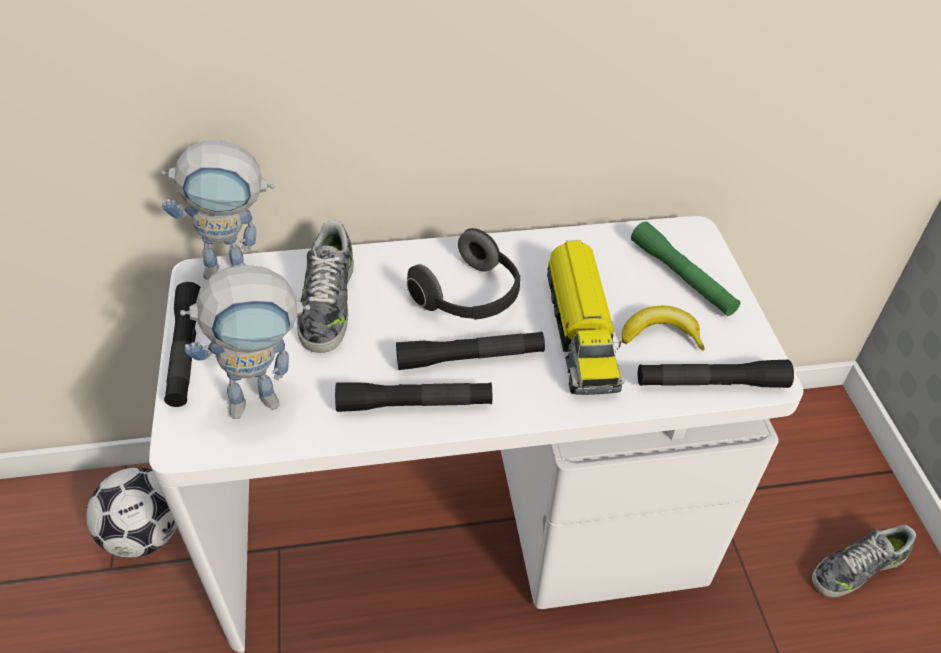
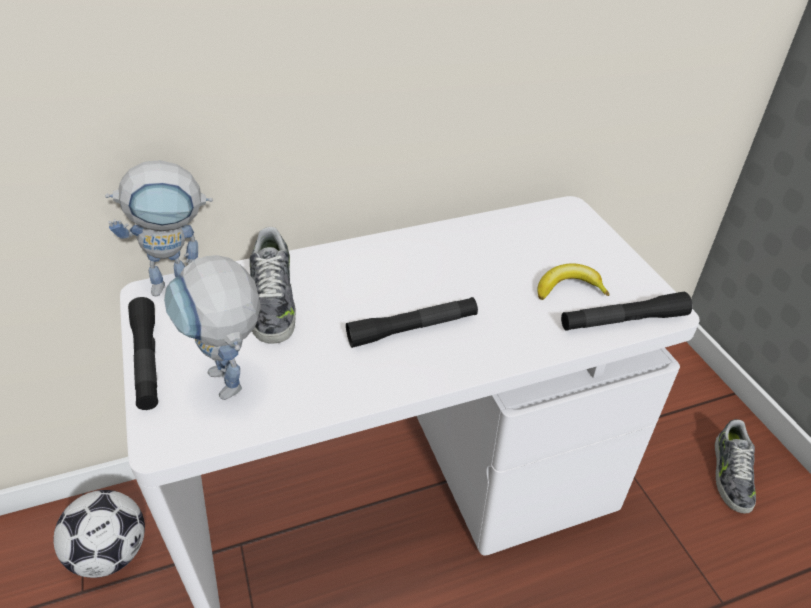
camera: 10 degrees left, 5 degrees down
toy robot [180,265,311,419] -> toy robot turned 90 degrees clockwise [164,255,261,400]
black flashlight [335,383,492,412] -> none
headphones [406,228,520,320] -> none
toy truck [547,240,624,395] -> none
green flashlight [631,221,740,316] -> none
shoe [812,525,917,597] -> shoe turned 45 degrees counterclockwise [715,419,756,514]

